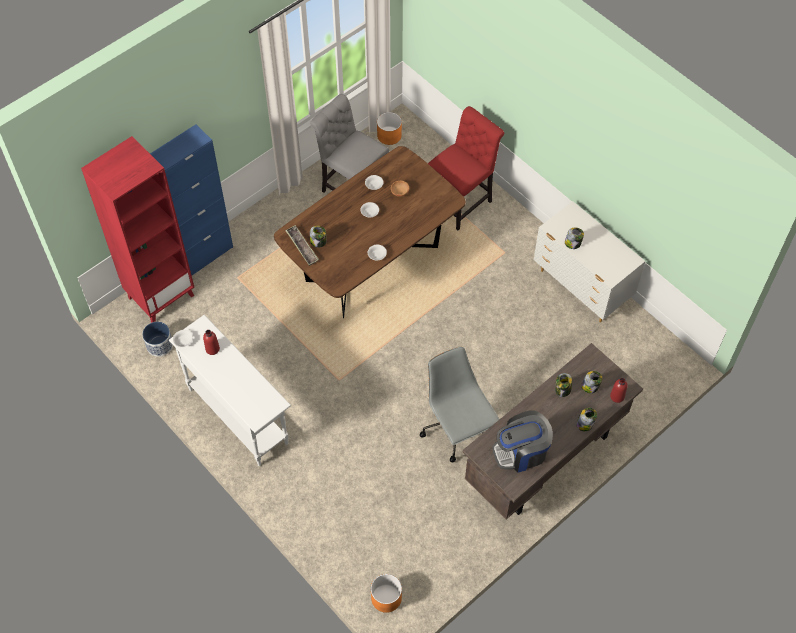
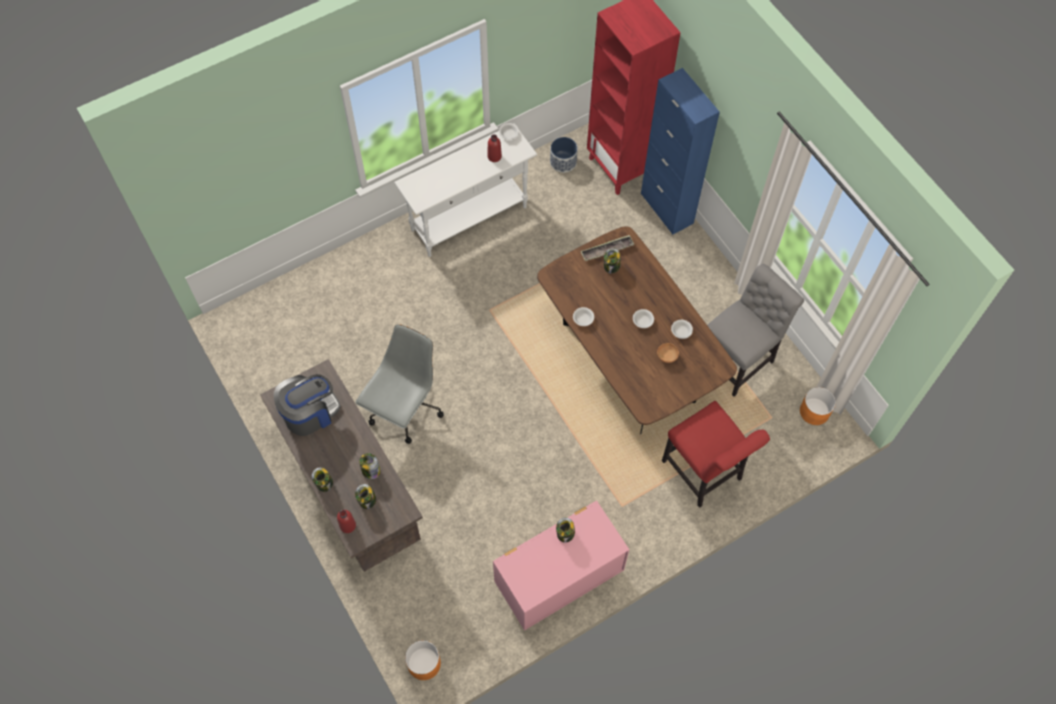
camera: 100 degrees right, 5 degrees up
orange planter [371,574,402,613] -> orange planter moved to [405,640,441,680]
grey office chair [420,347,500,462] -> grey office chair turned 45 degrees counterclockwise [356,324,444,444]
coffee machine [493,410,553,473] -> coffee machine turned 60 degrees clockwise [274,374,341,436]
white dresser [534,201,645,322] -> pink dresser [493,500,629,631]

